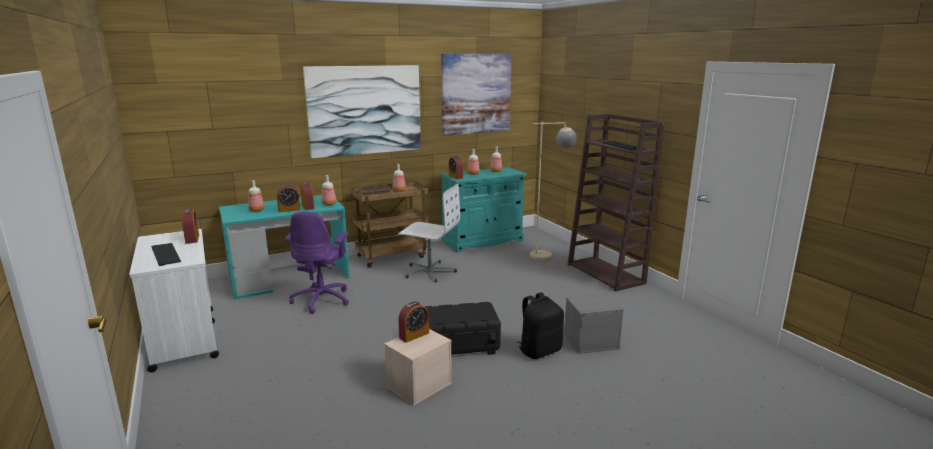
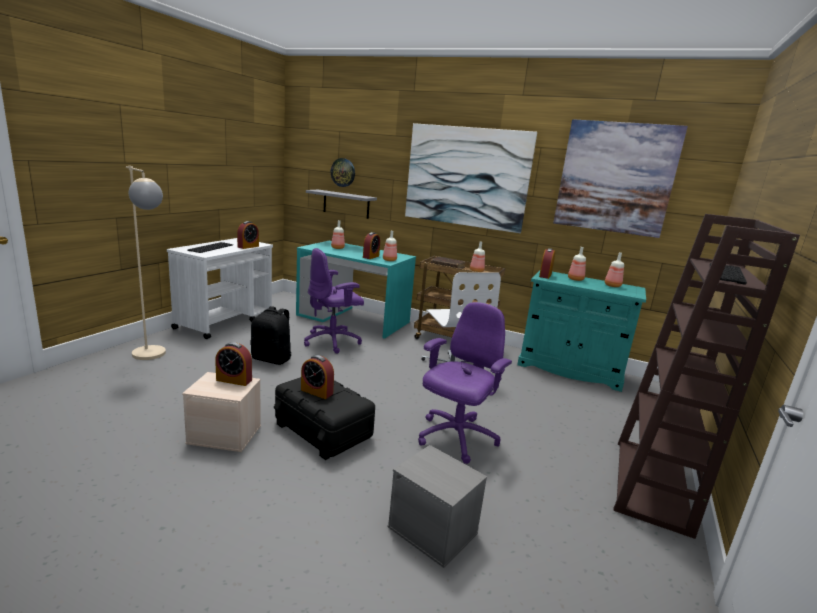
camera: 50 degrees right, 0 degrees up
alarm clock [277,185,301,212] -> alarm clock moved to [301,355,334,399]
black backpack [518,292,564,359] -> black backpack moved to [250,306,291,365]
beige floor lamp [530,122,577,260] -> beige floor lamp moved to [126,166,166,360]
none -> grey shelf [306,190,377,219]
none -> wall clock [331,158,355,187]
none -> purple office chair [418,302,512,464]

